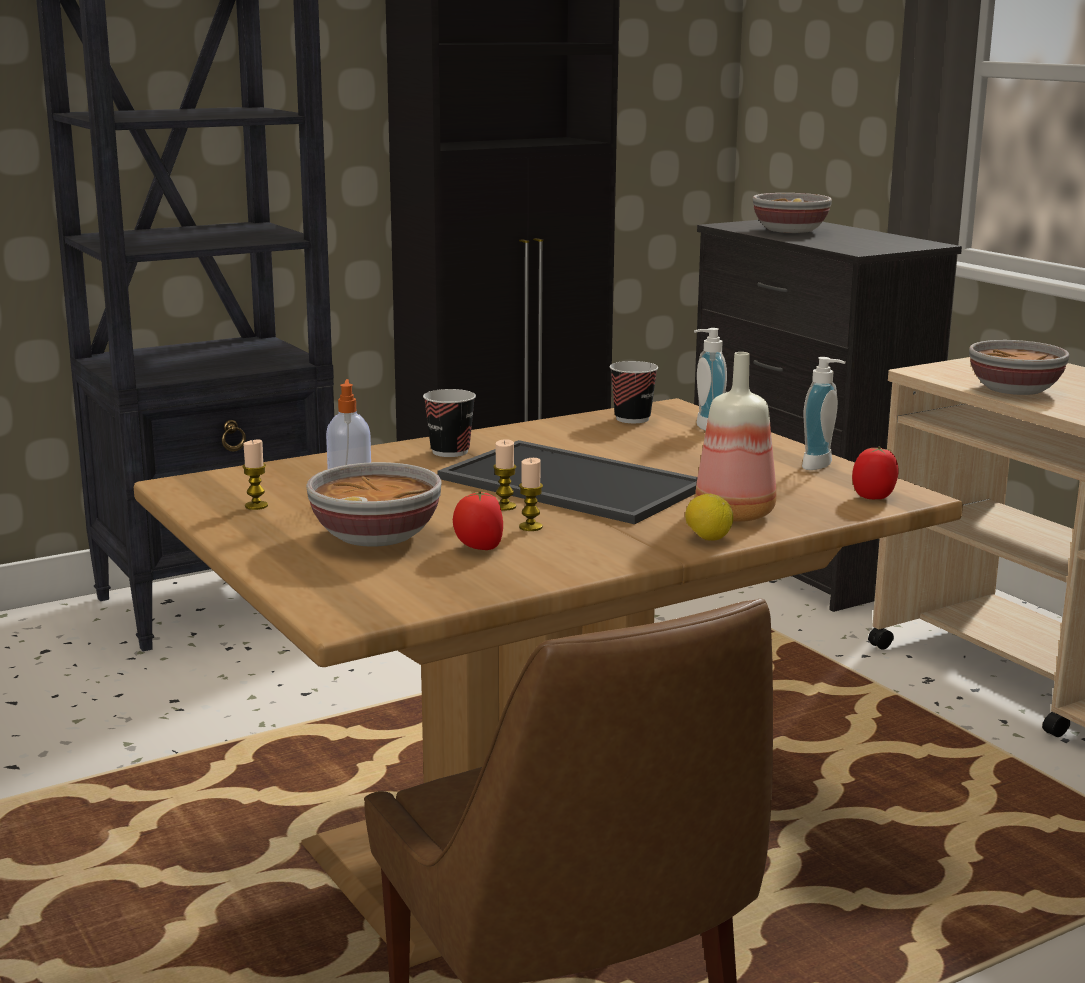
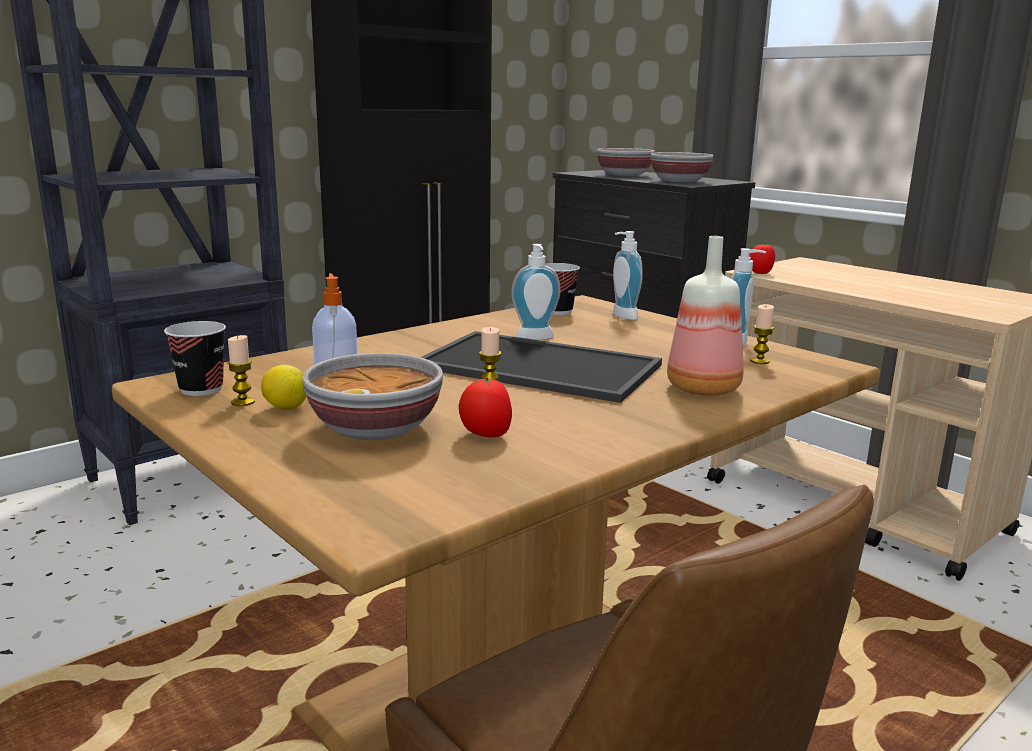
camera: 10 degrees left, 0 degrees up
cup [423,389,476,457] -> cup moved to [164,321,226,396]
candle [519,458,543,531] -> candle moved to [750,304,774,364]
lemon [685,493,733,541] -> lemon moved to [261,364,307,410]
tomato [852,446,899,499] -> tomato moved to [750,243,775,274]
bowl [969,340,1069,395] -> bowl moved to [651,152,714,183]
none -> soap dispenser [511,244,561,340]

